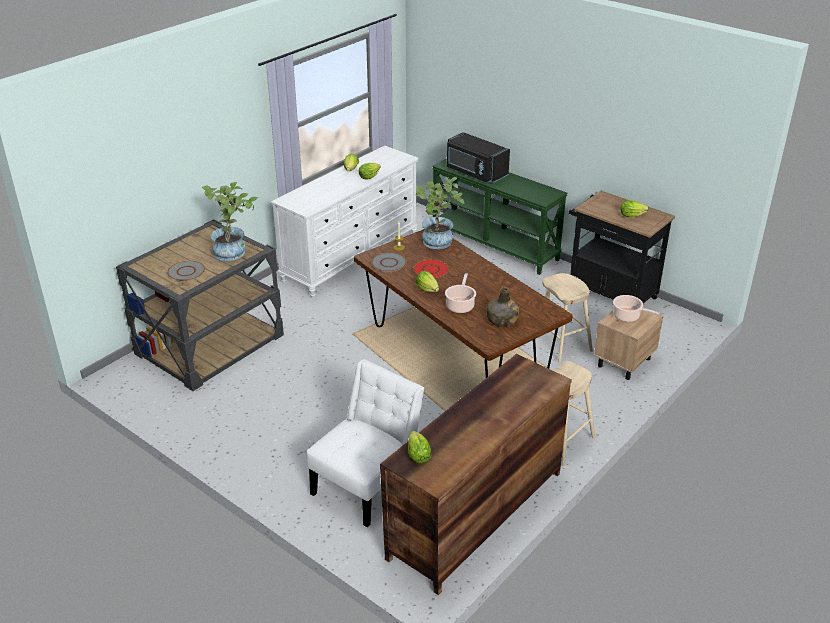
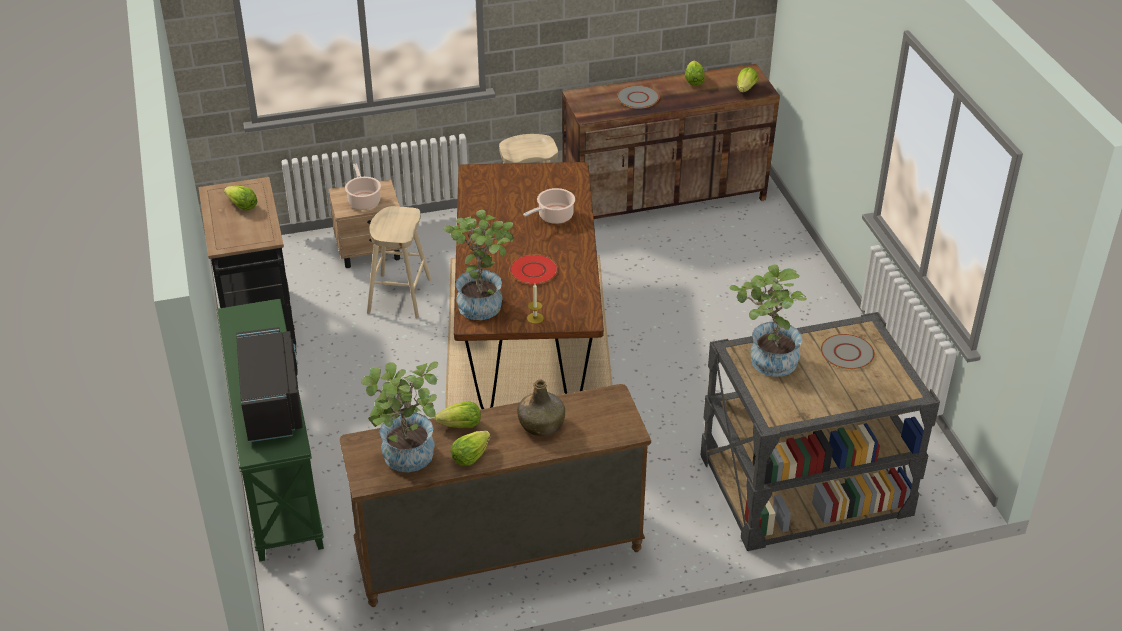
camera: 145 degrees left, 5 degrees up
white dresser [271,146,418,298] -> brown dresser [340,384,651,607]
white chair [307,359,424,527] -> none
grey plate [371,253,407,272] -> grey plate moved to [617,85,660,109]
lettuce [416,271,439,292] -> lettuce moved to [685,61,705,86]
green bottle [486,287,520,327] -> green bottle moved to [517,379,565,436]
none -> potted plant [361,361,438,472]

